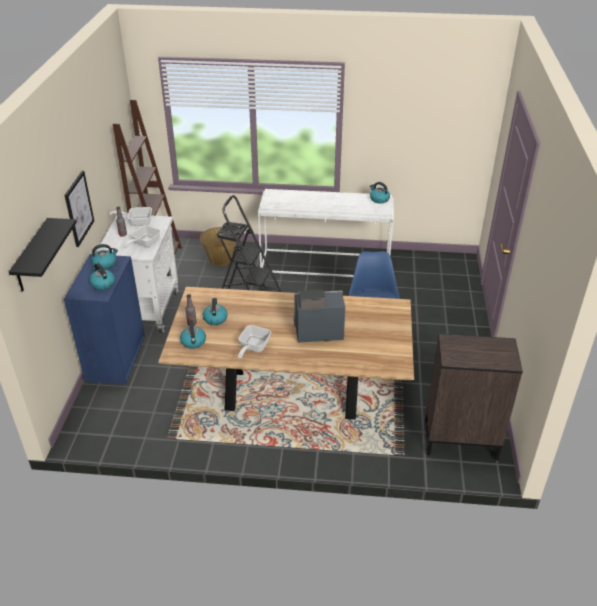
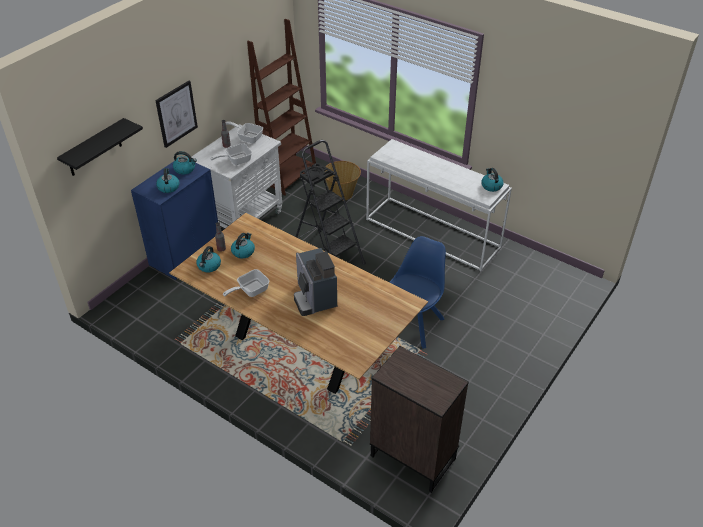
camera: 30 degrees right, 5 degrees up
coffee machine [294,290,346,343] -> coffee machine turned 135 degrees counterclockwise [294,248,337,316]

